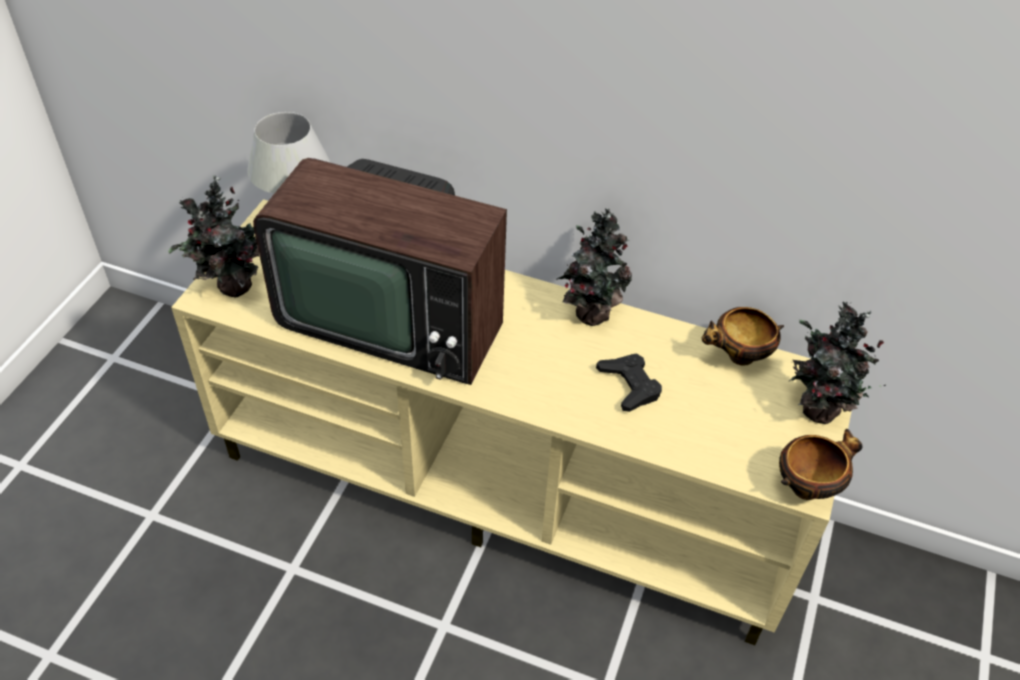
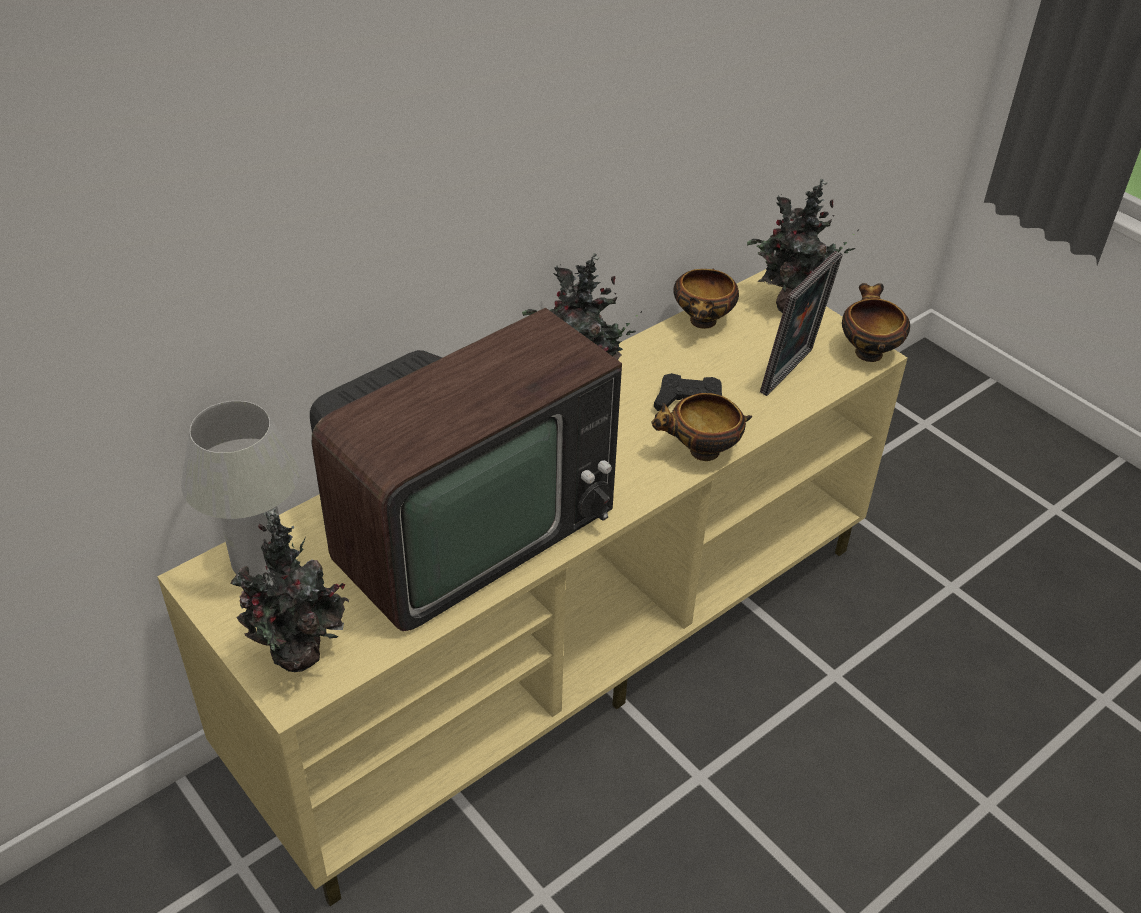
camera: 60 degrees left, 5 degrees down
none -> bowl [651,393,752,461]
none -> picture frame [760,250,843,396]

